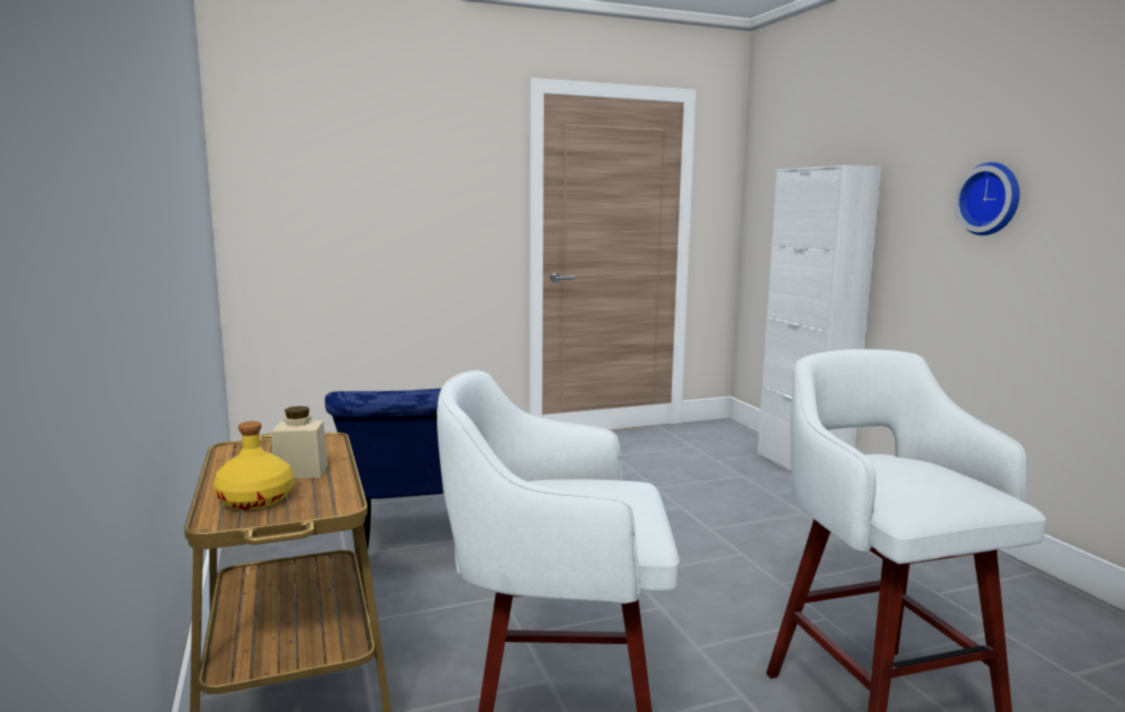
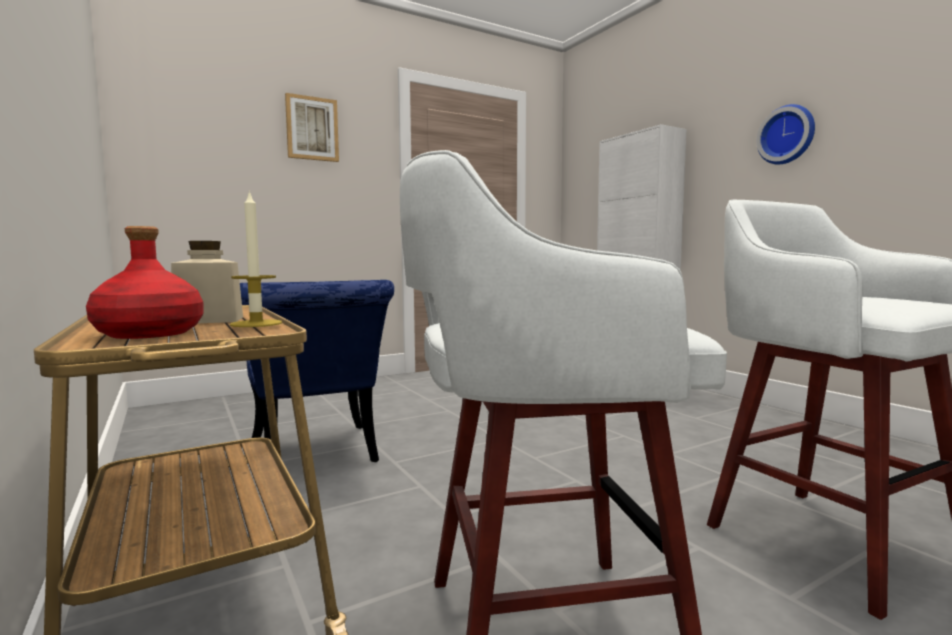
camera: 10 degrees left, 5 degrees down
yellow bottle [213,421,294,510] -> red bottle [86,226,204,339]
none -> candle [230,190,282,327]
none -> picture [285,93,339,162]

